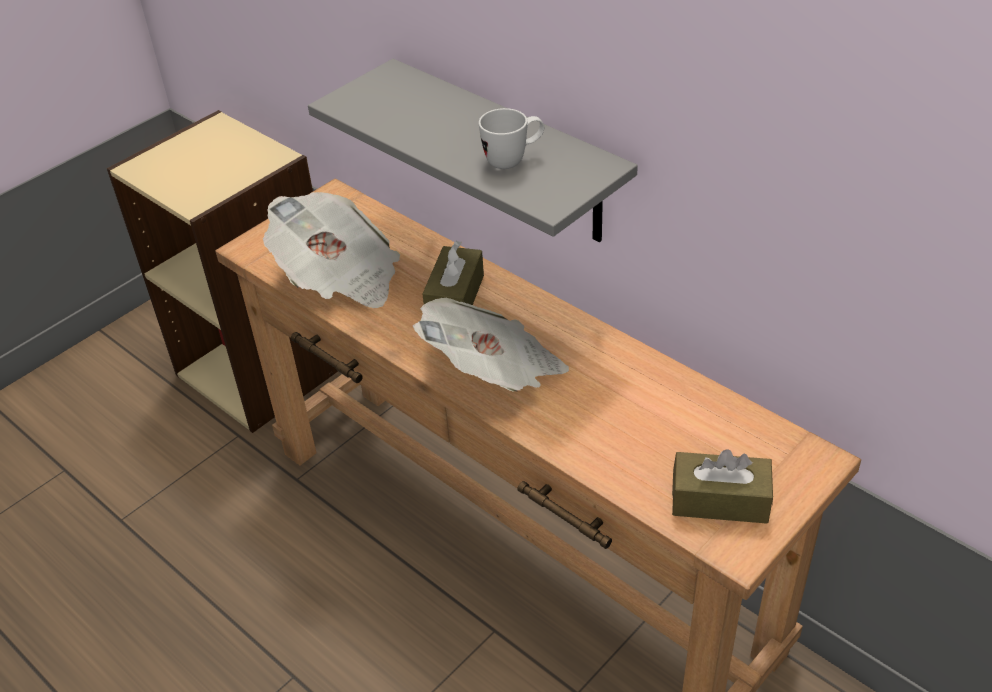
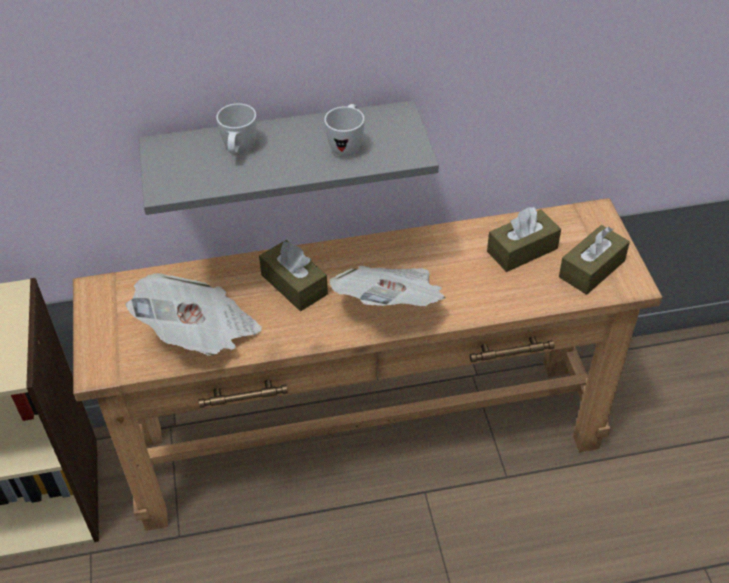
camera: 55 degrees left, 5 degrees up
none -> white mug [216,103,257,154]
none -> brown tissue box [487,207,561,272]

